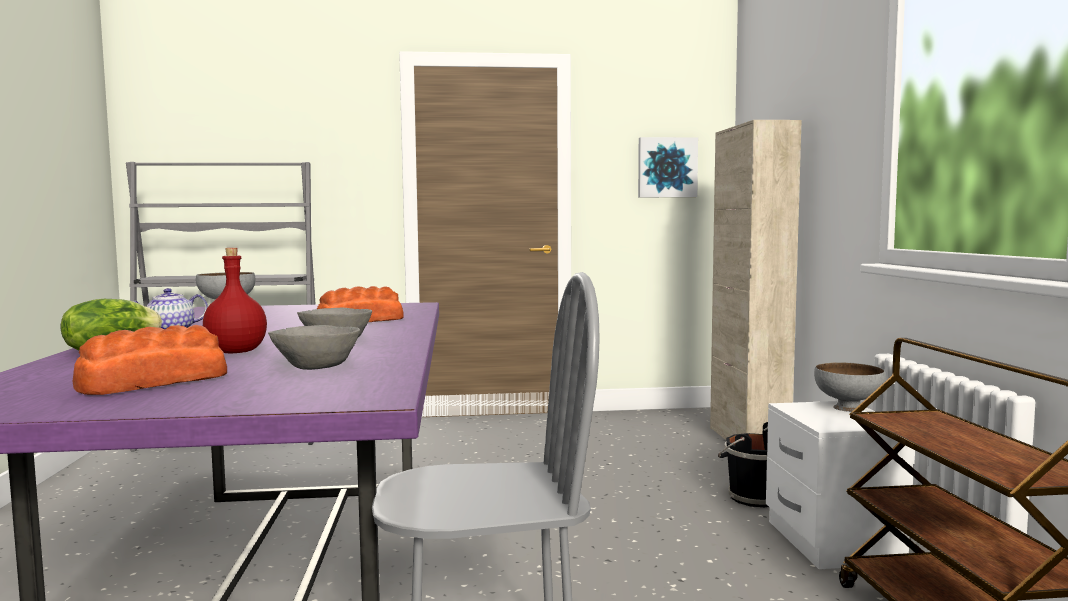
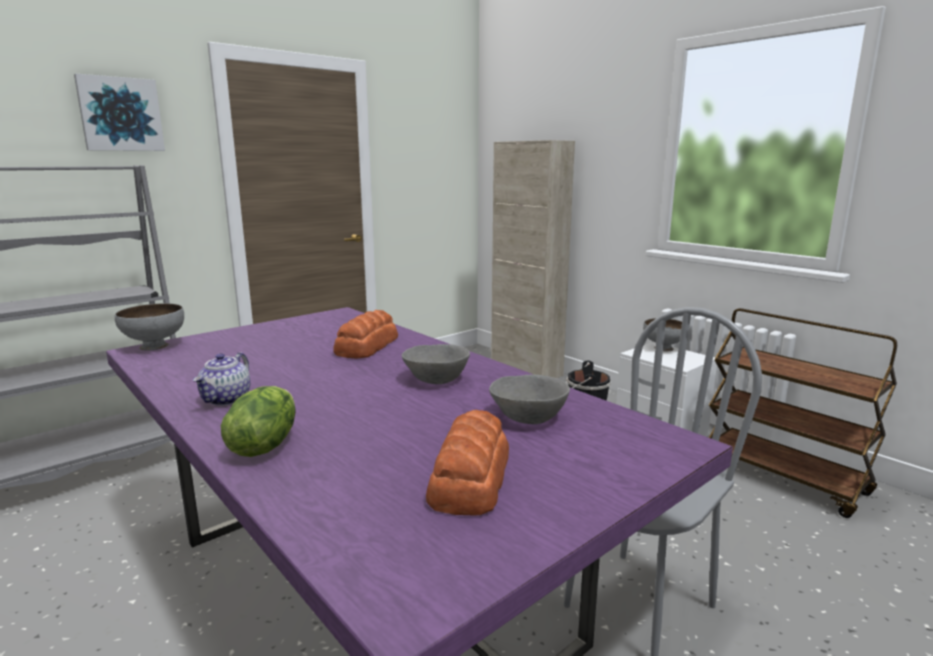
camera: 35 degrees left, 10 degrees up
red bottle [203,248,267,354] -> none
picture [638,137,698,197] -> picture moved to [74,74,165,151]

